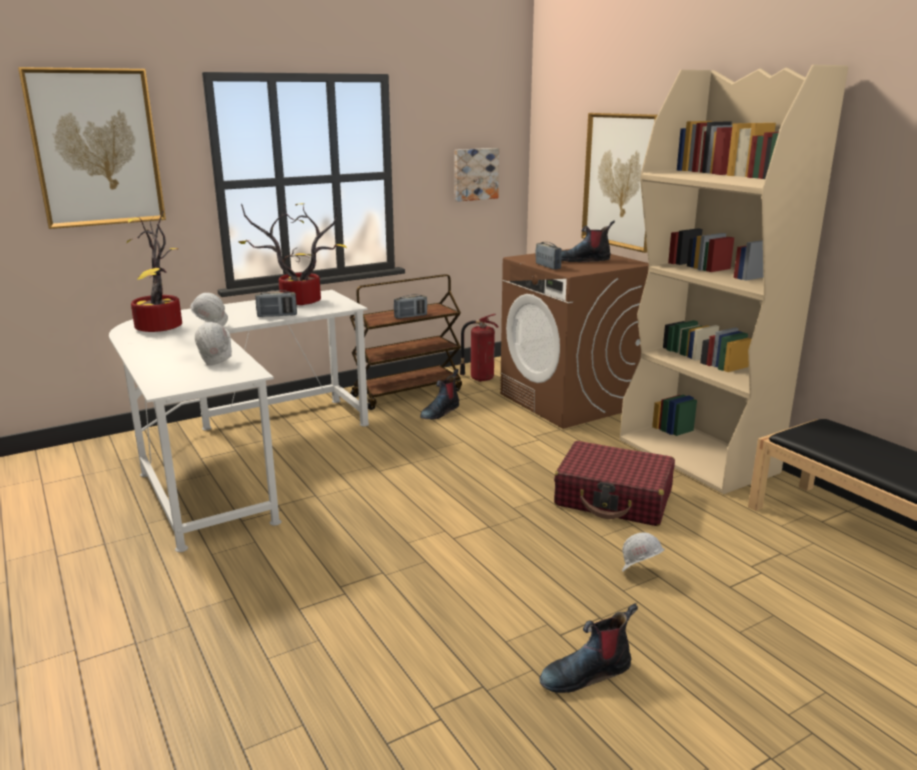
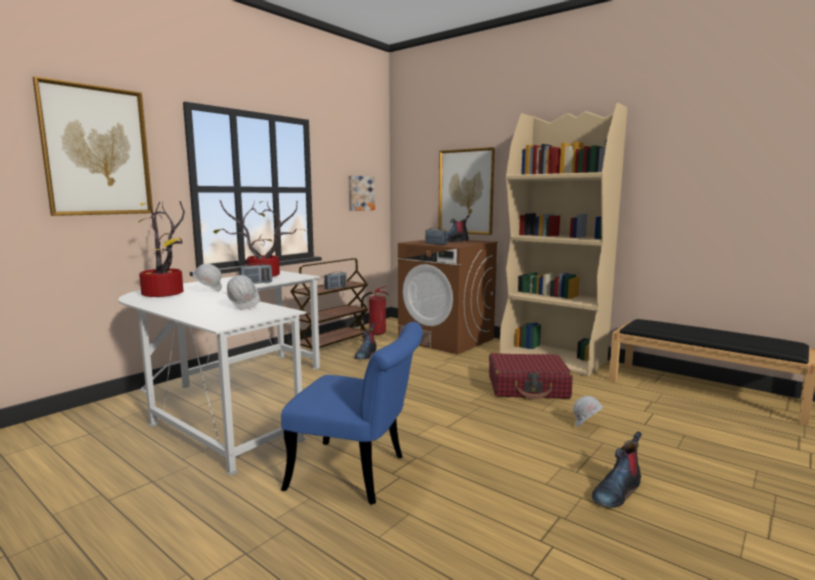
camera: 20 degrees left, 10 degrees down
none -> blue chair [281,322,423,505]

